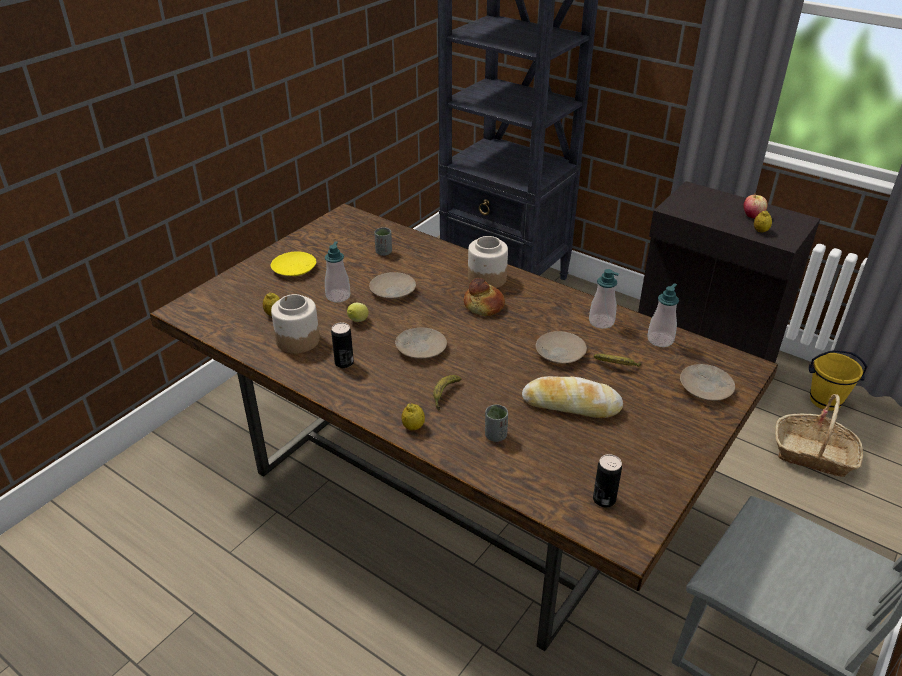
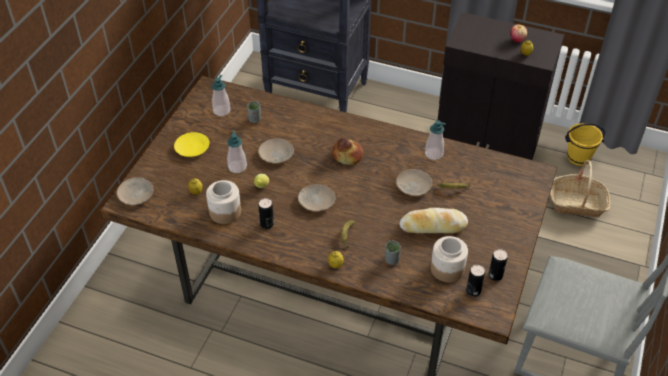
camera: 15 degrees left, 10 degrees up
jar [468,236,508,288] -> jar moved to [431,236,468,283]
soap dispenser [647,283,679,347] -> soap dispenser moved to [212,75,231,116]
beige plate [680,364,735,401] -> beige plate moved to [117,177,154,205]
none -> can [489,249,508,281]

